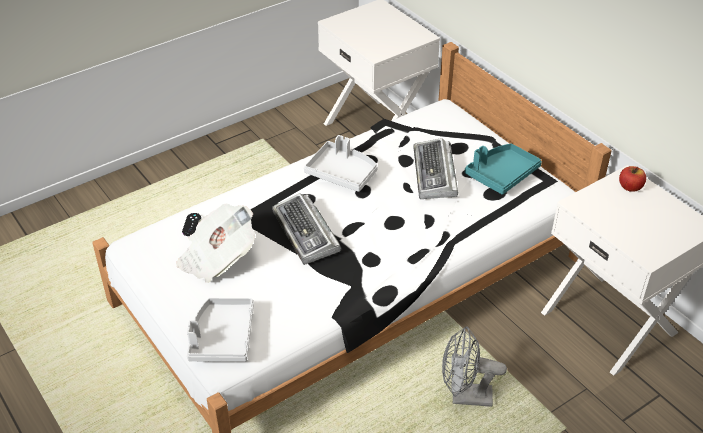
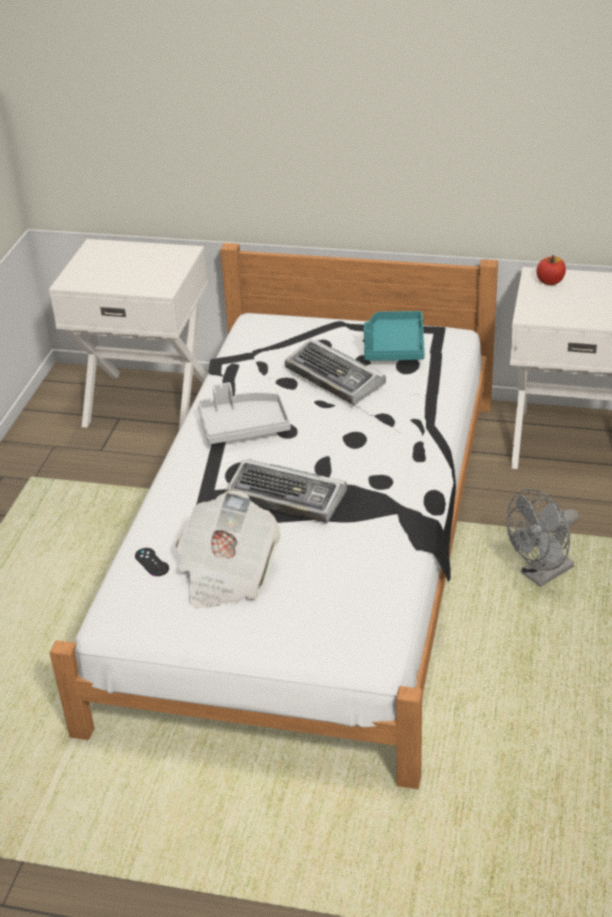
camera: 40 degrees left, 5 degrees down
grey tray [187,298,254,362] -> none

